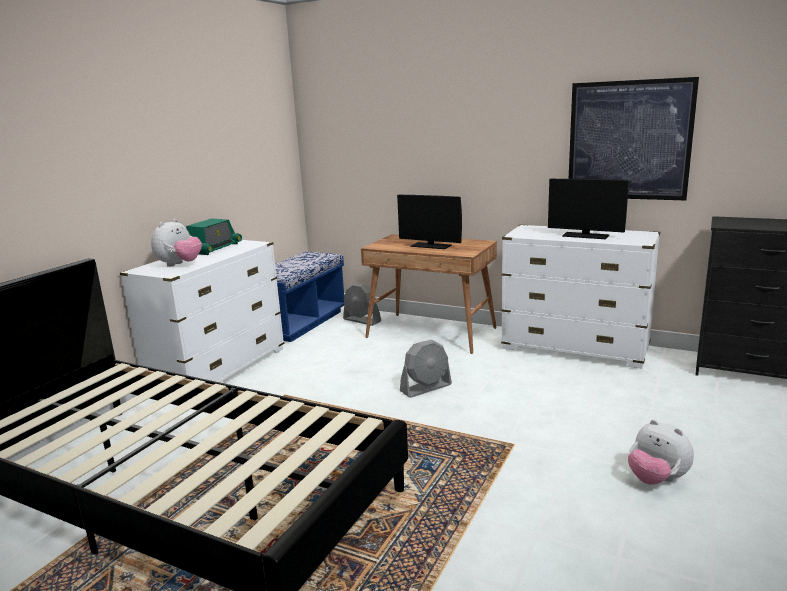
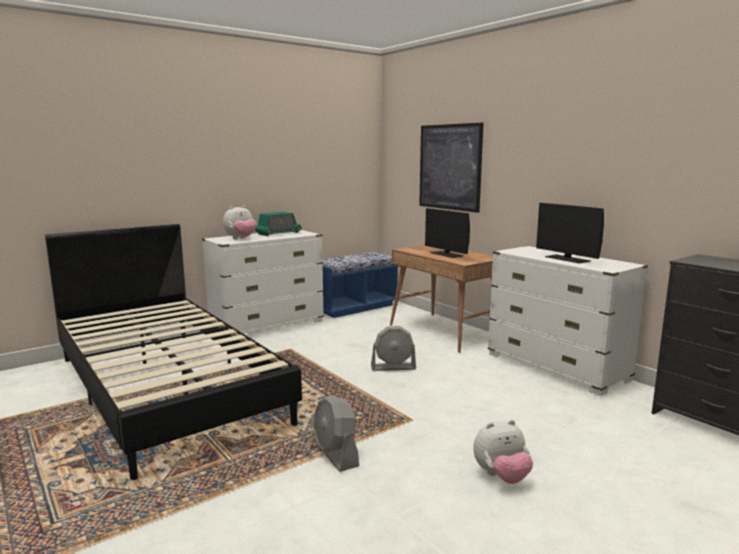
camera: 25 degrees right, 5 degrees down
grey fan [343,283,381,326] -> grey fan moved to [314,395,359,472]
picture [569,77,699,200] -> picture moved to [419,123,484,213]
plush toy [628,420,694,485] -> plush toy turned 90 degrees counterclockwise [473,420,533,484]

